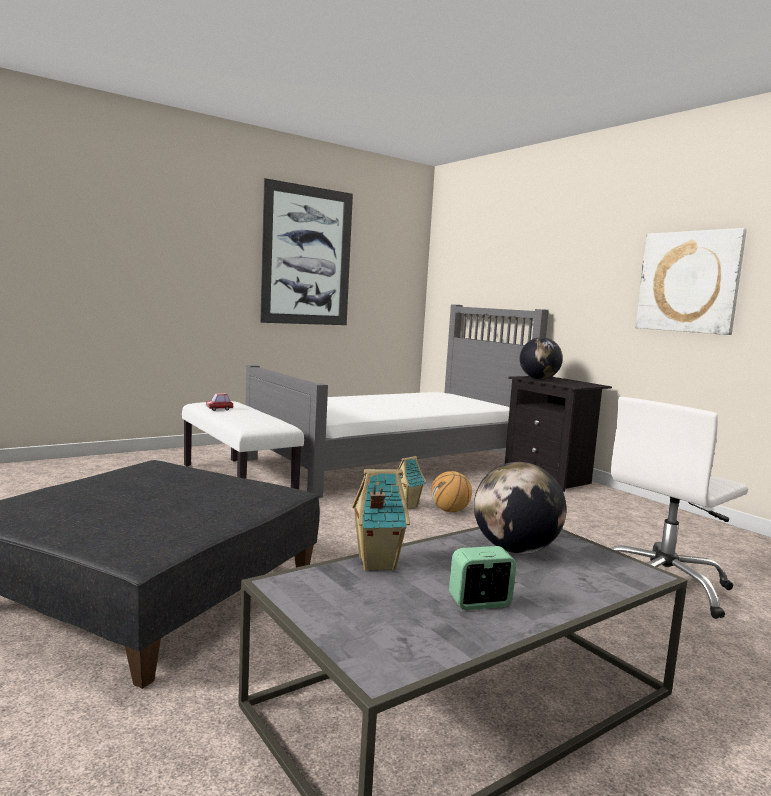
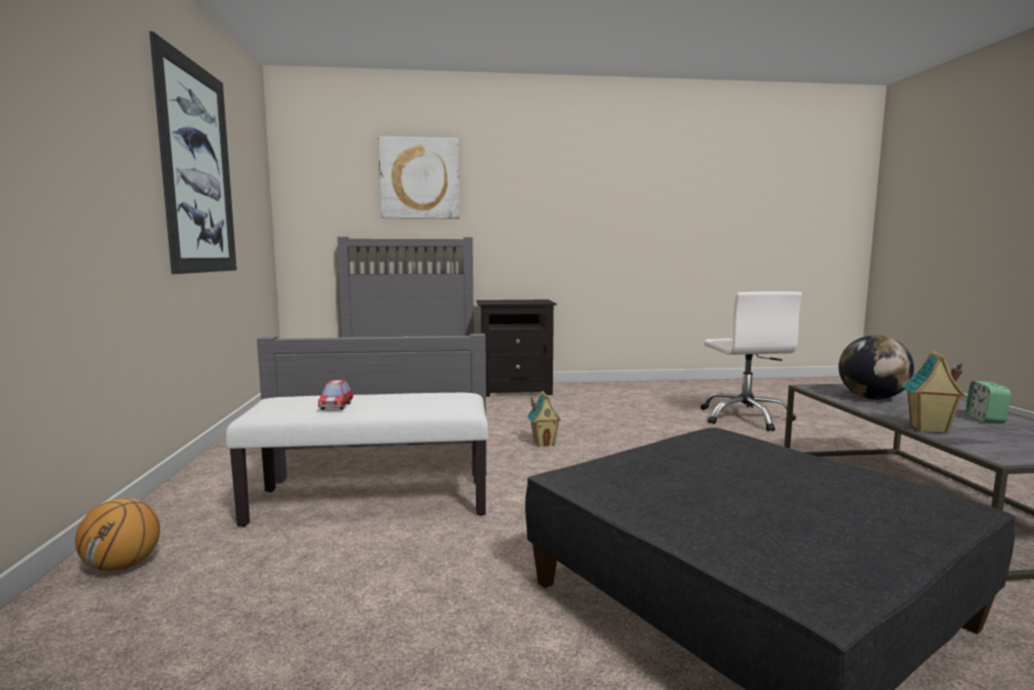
camera: 60 degrees left, 0 degrees up
basketball [431,471,472,512] -> basketball moved to [75,498,160,571]
globe [520,337,563,379] -> none
picture [635,228,747,335] -> picture moved to [378,136,460,219]

